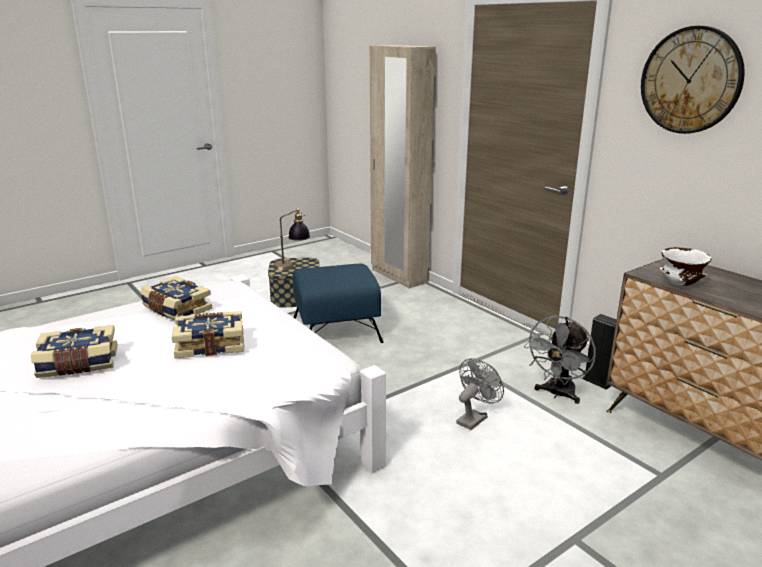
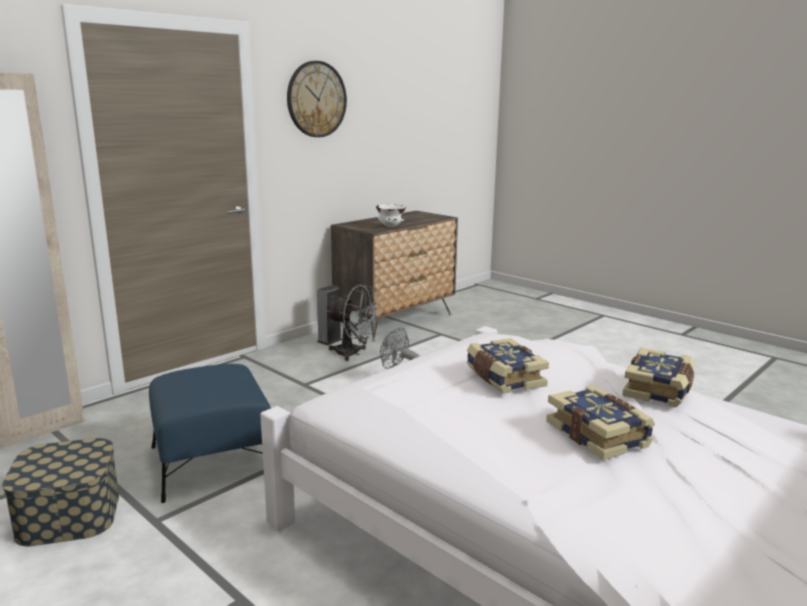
camera: 100 degrees left, 5 degrees down
book [140,276,212,321] -> book moved to [622,348,694,408]
table lamp [273,208,310,270] -> none

